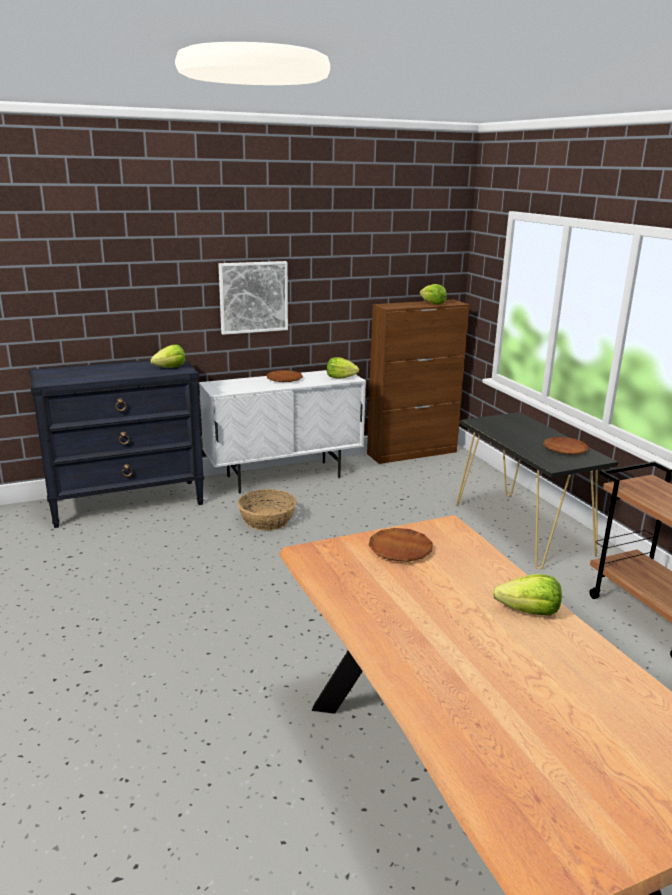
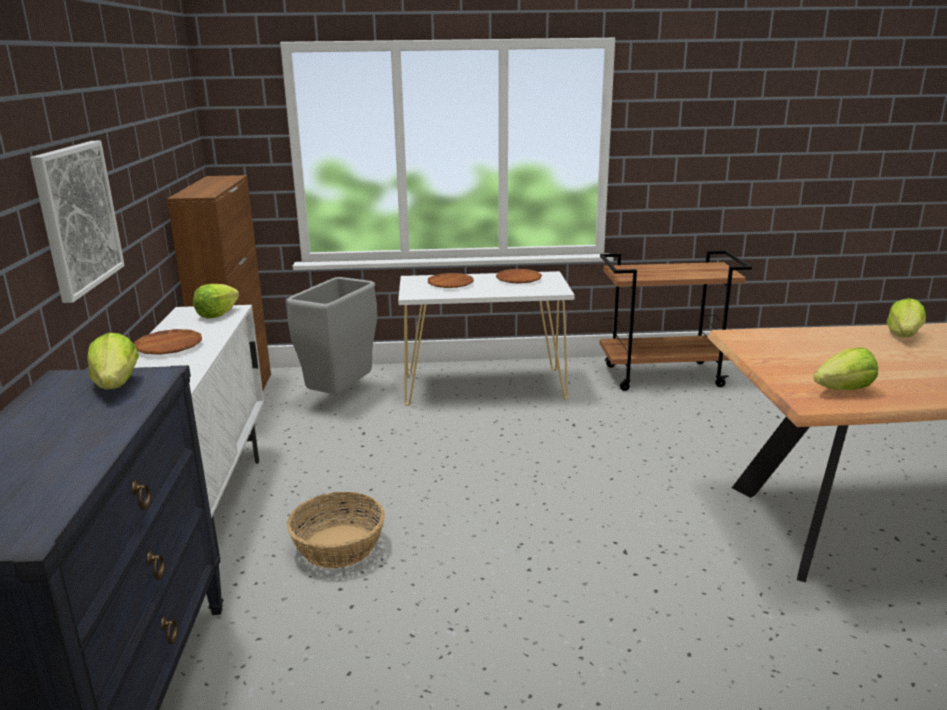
camera: 70 degrees left, 0 degrees up
brown plate [369,528,433,562] -> brown plate moved to [428,273,474,288]
lettuce [420,284,447,305] -> lettuce moved to [814,348,878,390]
black console table [456,412,618,569] -> white console table [398,271,574,406]
none -> grey trash can [286,277,377,394]

